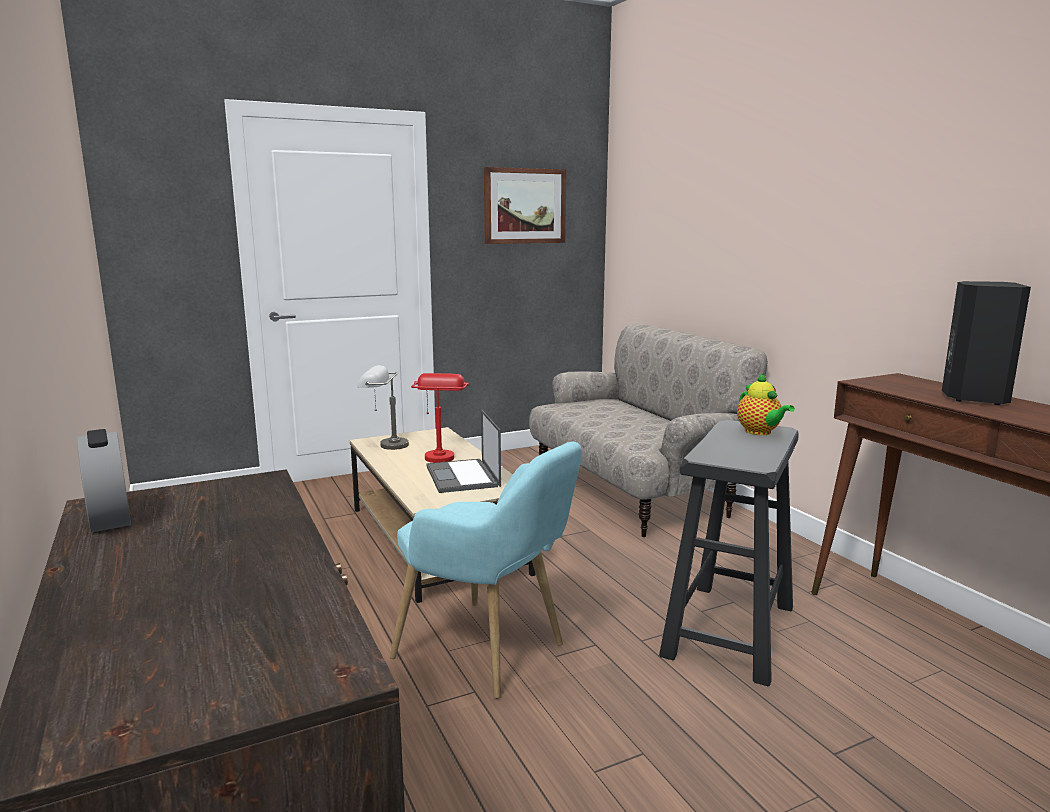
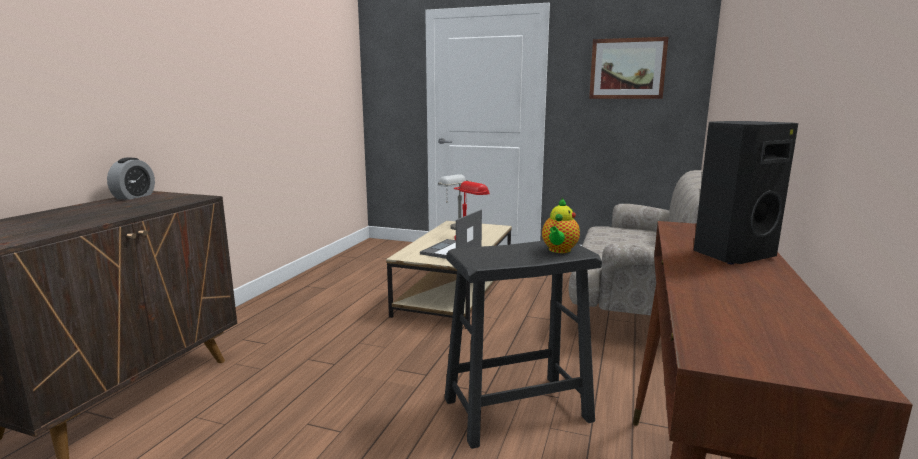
camera: 45 degrees right, 0 degrees up
turquoise armchair [390,442,582,698] -> none

